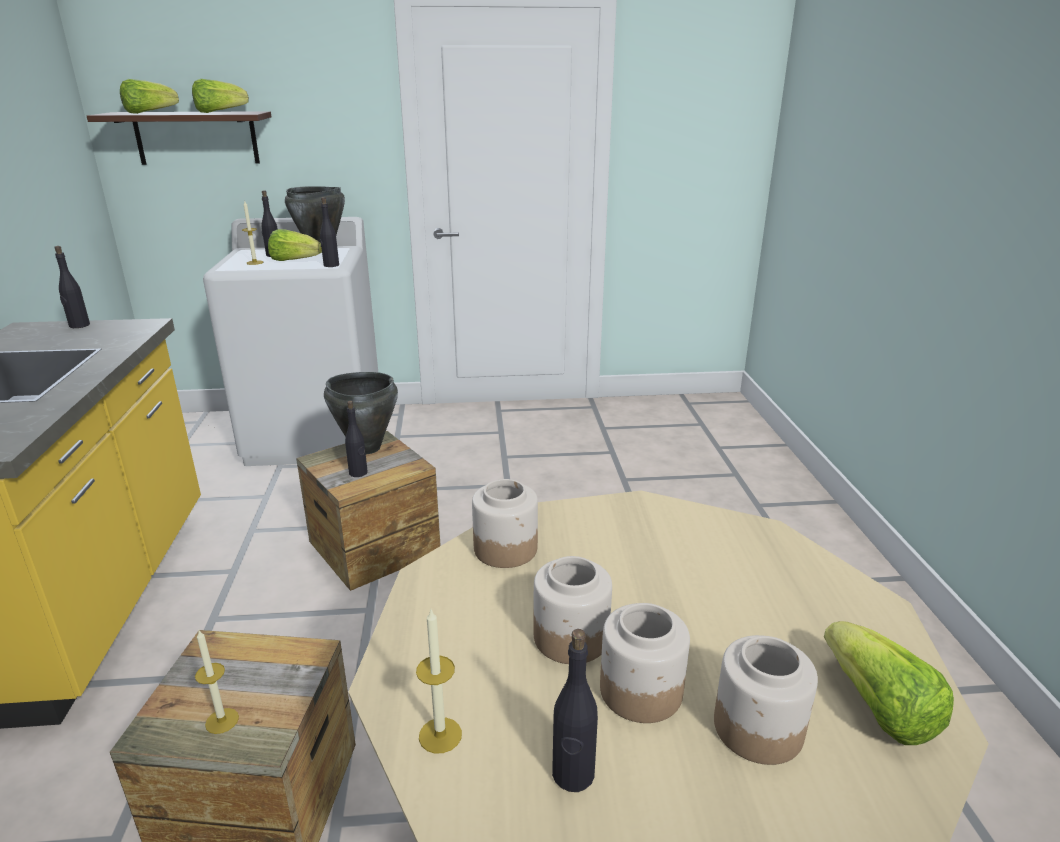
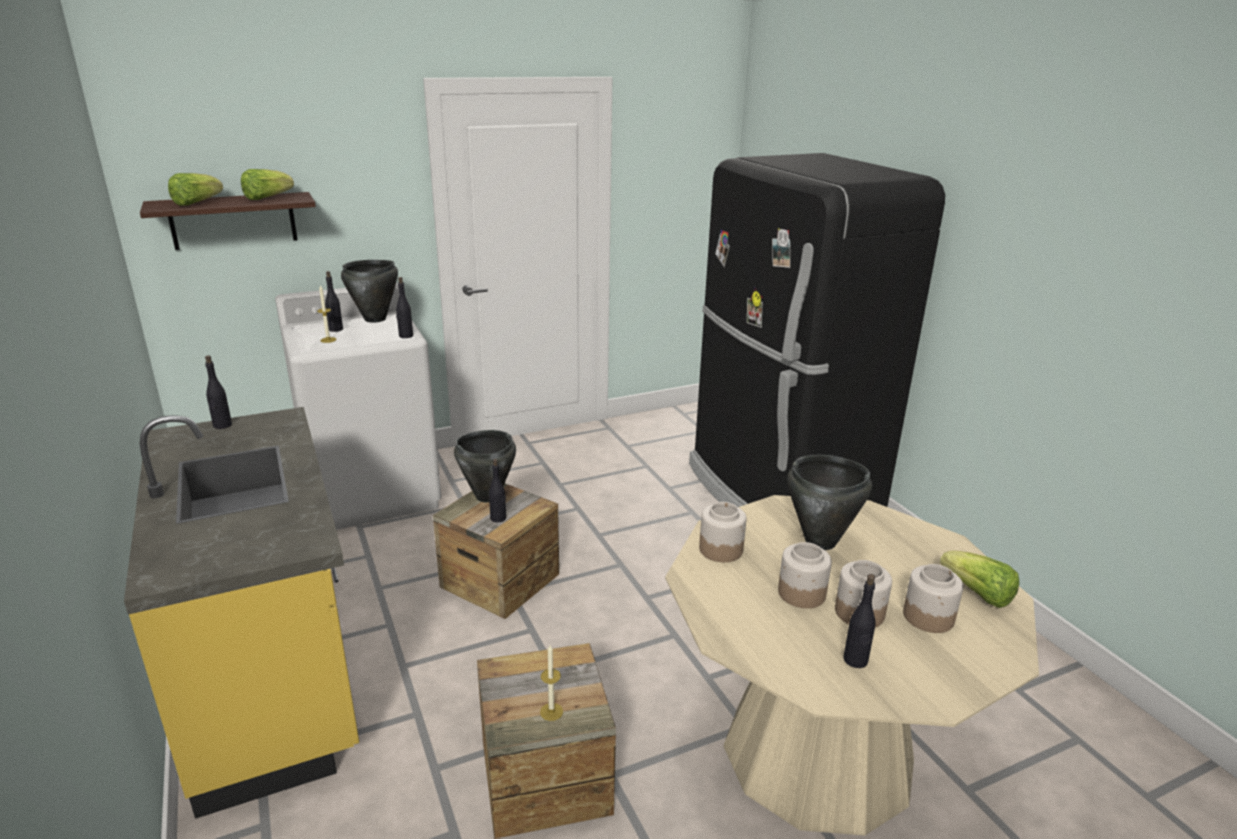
camera: 20 degrees left, 0 degrees up
lettuce [268,229,322,261] -> none
candle [416,610,462,754] -> none
none -> black fridge [689,153,945,507]
none -> black cooking pot [787,455,872,550]

